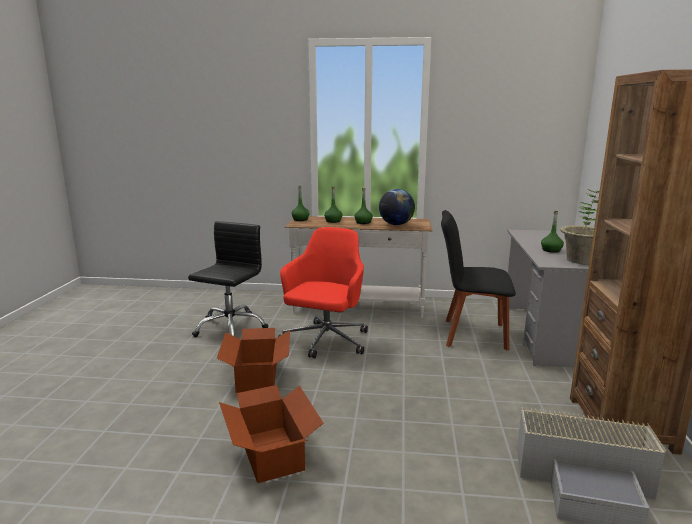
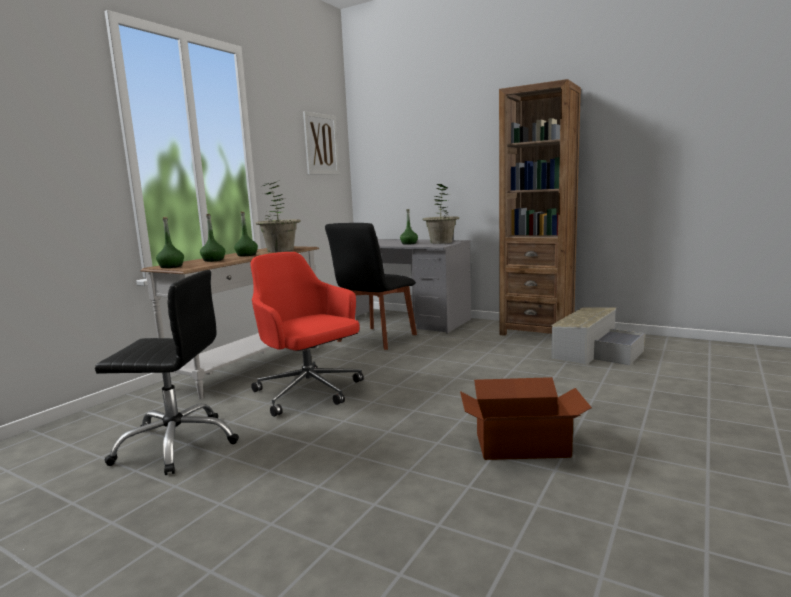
camera: 65 degrees left, 5 degrees down
black office chair [188,221,268,337] -> black office chair turned 135 degrees clockwise [95,270,239,475]
cardboard box [217,328,290,393] -> none
globe [379,189,415,225] -> potted plant [255,181,301,252]
none -> picture [303,111,339,175]

